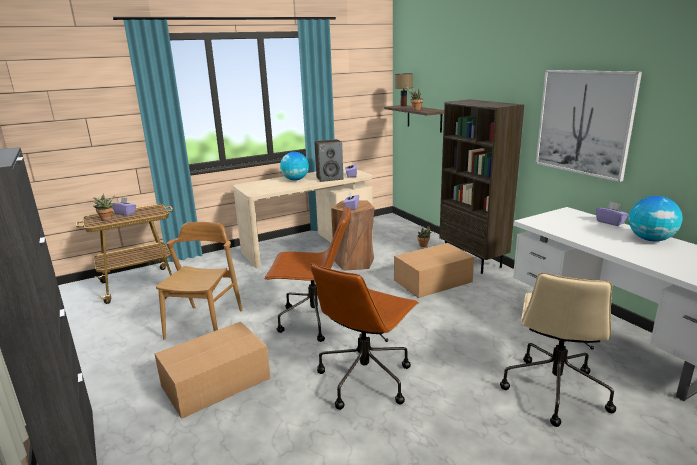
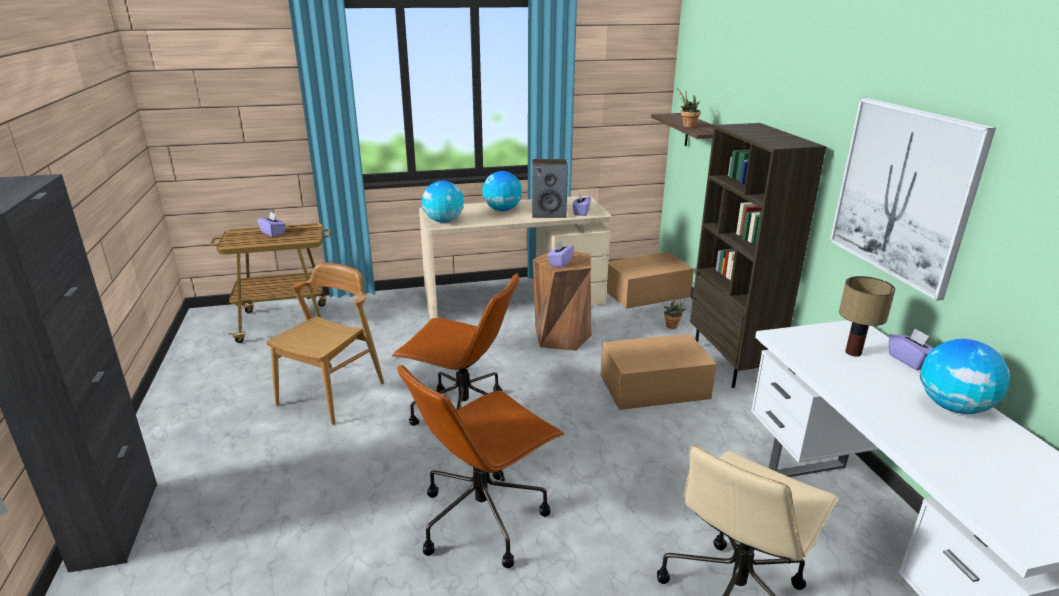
camera: 15 degrees right, 5 degrees up
potted plant [93,194,115,221] -> none
cardboard box [154,322,270,419] -> cardboard box moved to [607,252,694,309]
table lamp [395,73,413,106] -> table lamp moved to [839,276,895,357]
none -> globe [422,181,464,223]

